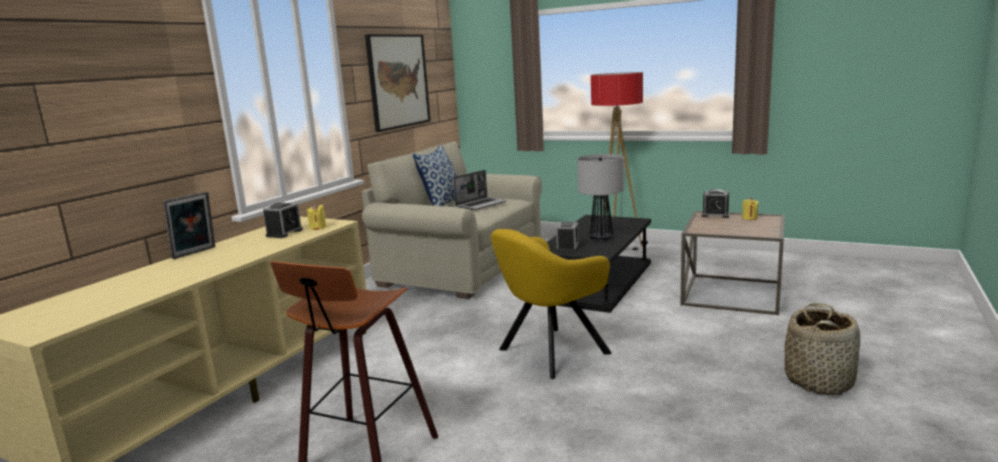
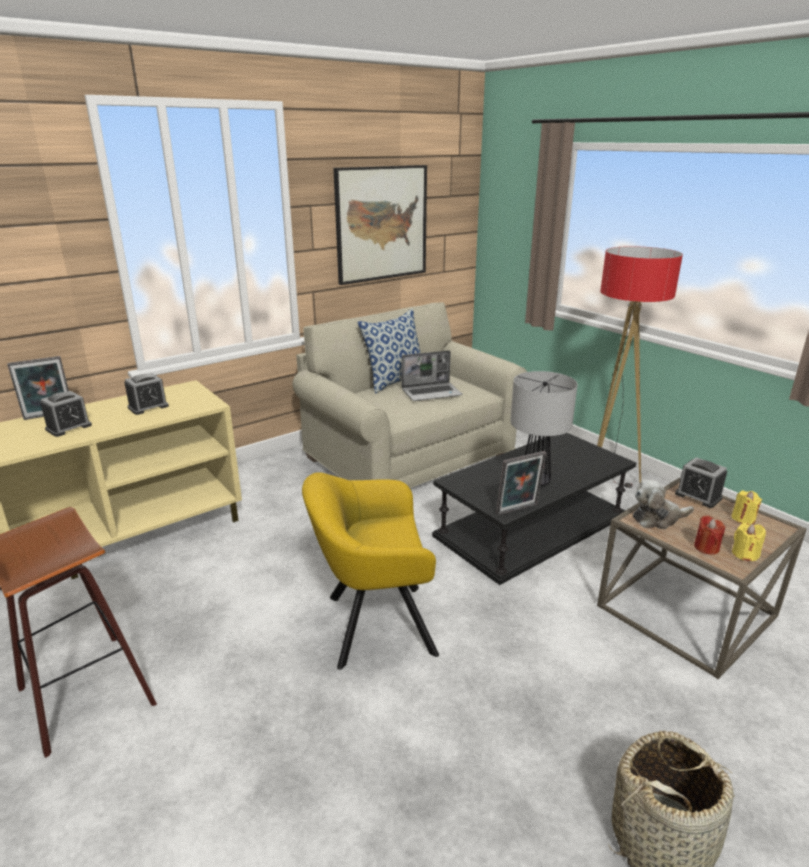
camera: 25 degrees right, 10 degrees up
yellow candle [307,204,327,230] -> yellow candle moved to [732,523,766,561]
alarm clock [556,222,579,252] -> alarm clock moved to [40,391,92,437]
none -> picture frame [496,451,547,515]
none -> plush toy [633,479,694,529]
none -> red candle [694,515,725,555]

